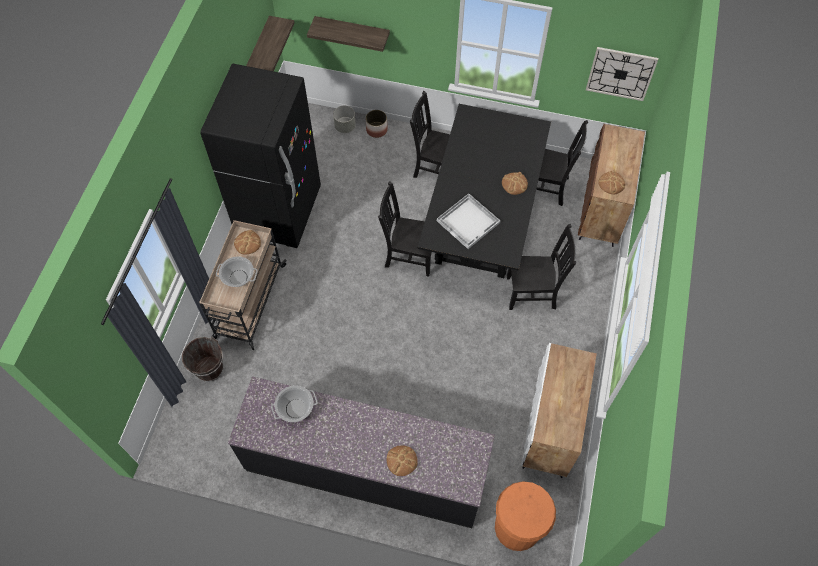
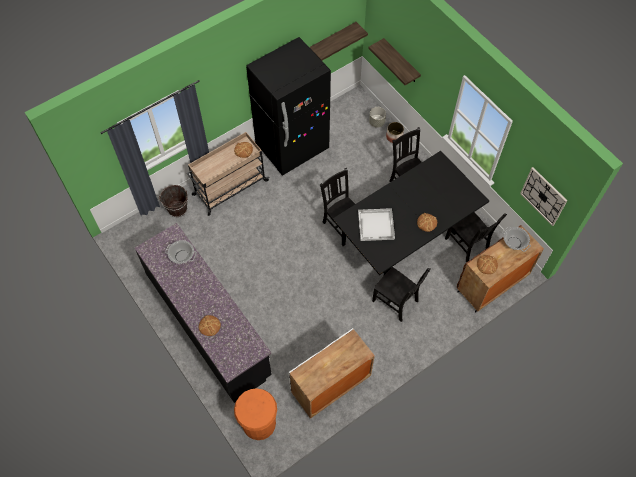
camera: 40 degrees right, 0 degrees up
cooking pot [216,256,258,287] -> cooking pot moved to [502,227,531,252]

